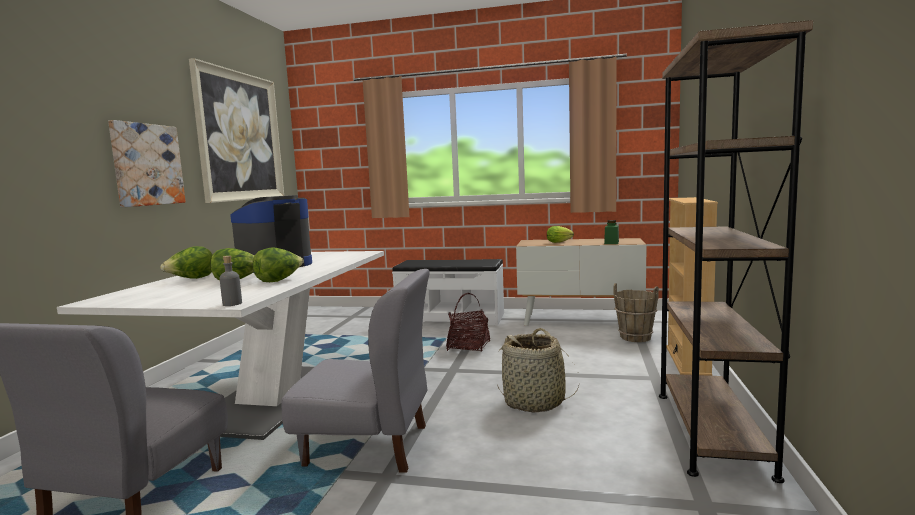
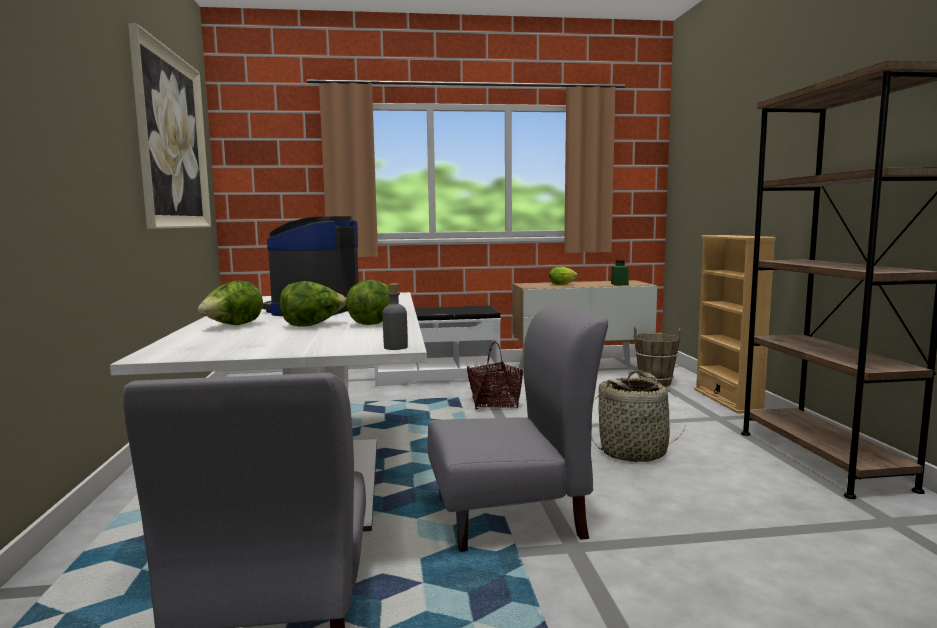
camera: 20 degrees left, 0 degrees up
picture [108,120,186,207] -> none

